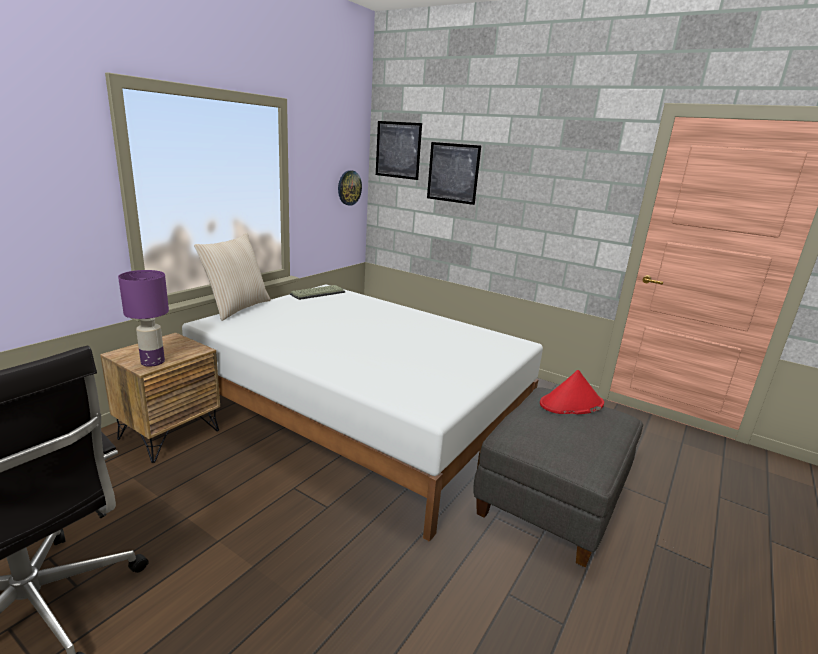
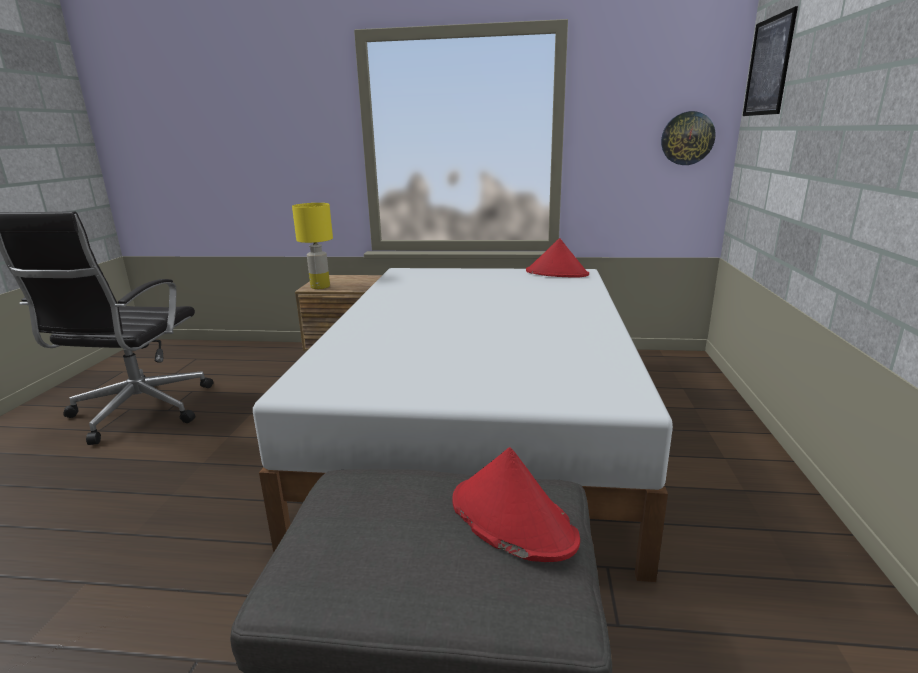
camera: 65 degrees right, 0 degrees up
purple table lamp [118,270,169,367] -> yellow table lamp [292,203,333,289]
beige pillow [194,233,271,321] -> none
keyboard [290,285,345,300] -> red hat [526,238,589,278]
picture [427,142,481,205] -> none

